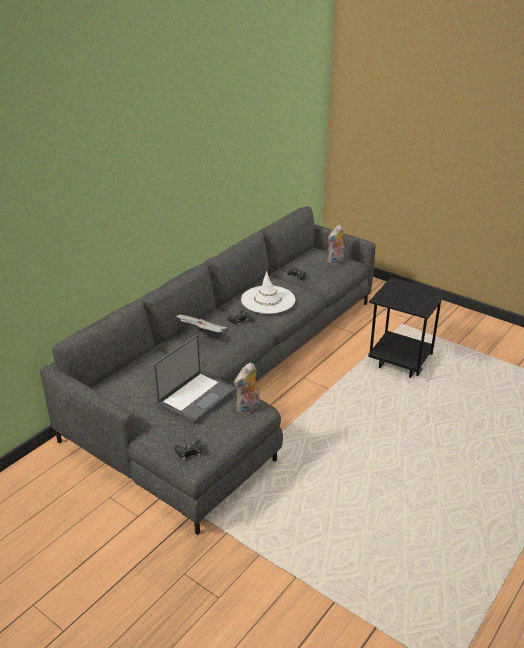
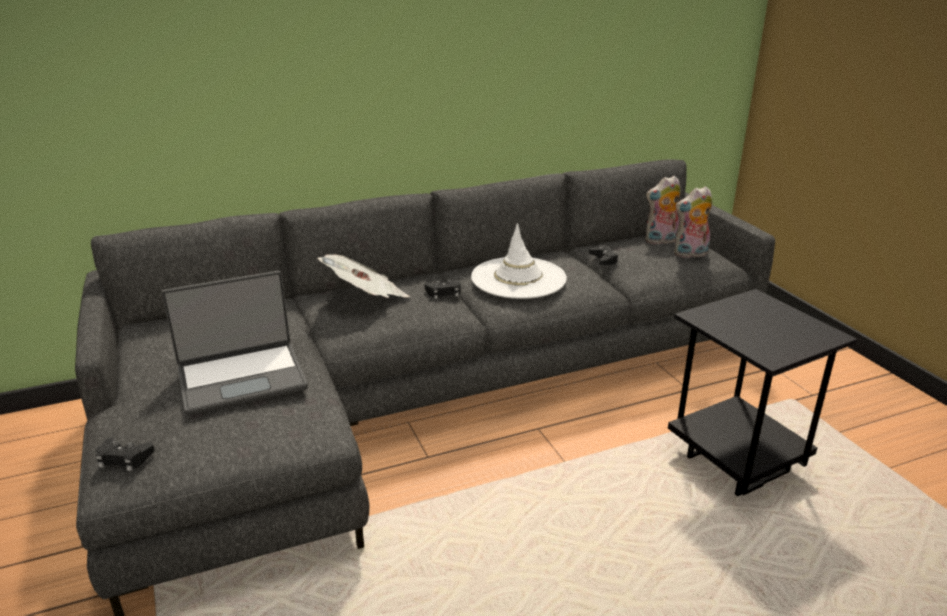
camera: 30 degrees right, 5 degrees down
plush toy [234,363,260,414] -> plush toy moved to [645,176,681,244]

